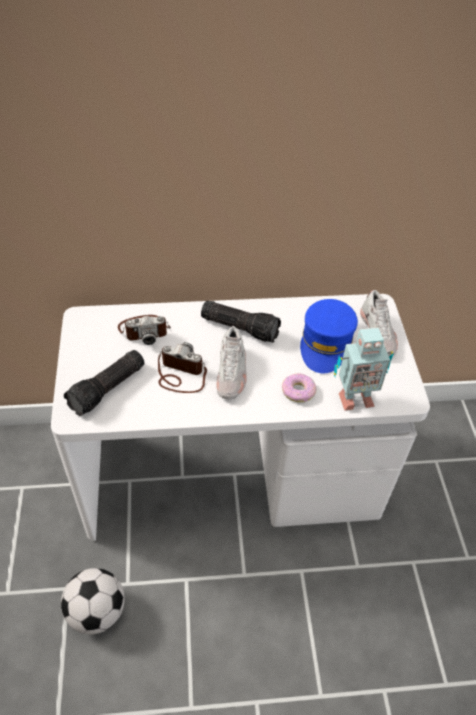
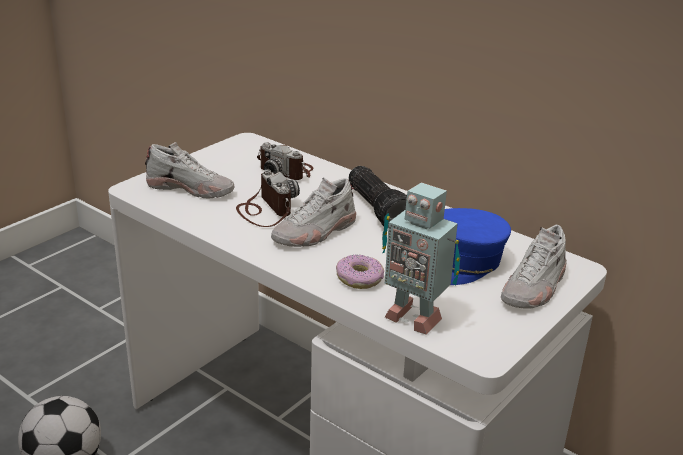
camera: 45 degrees right, 20 degrees down
flashlight [64,350,145,416] -> white shoe [145,142,234,199]

